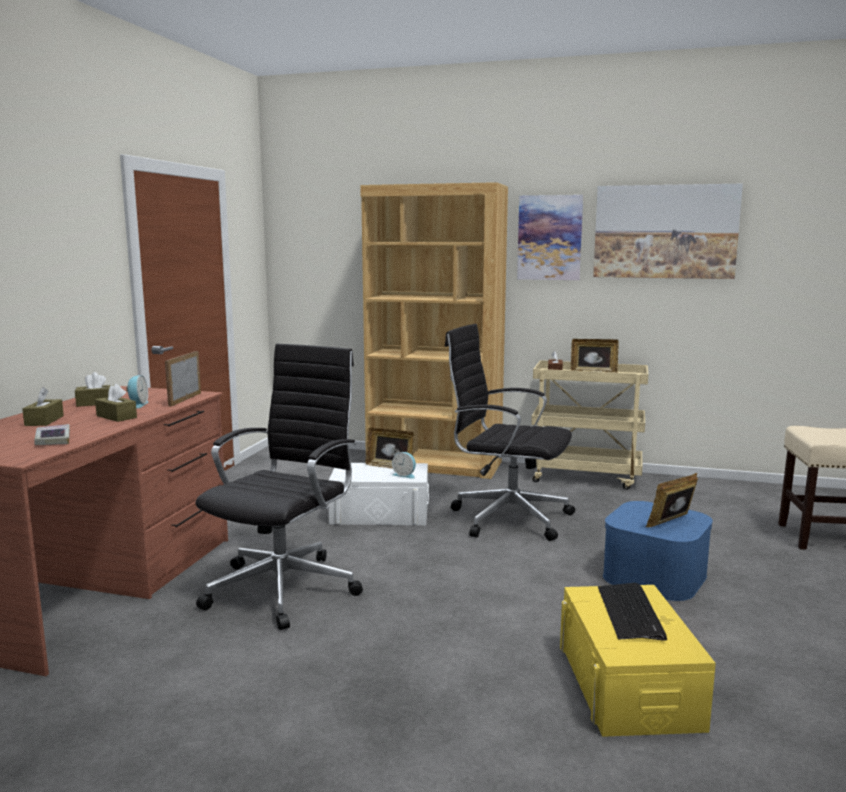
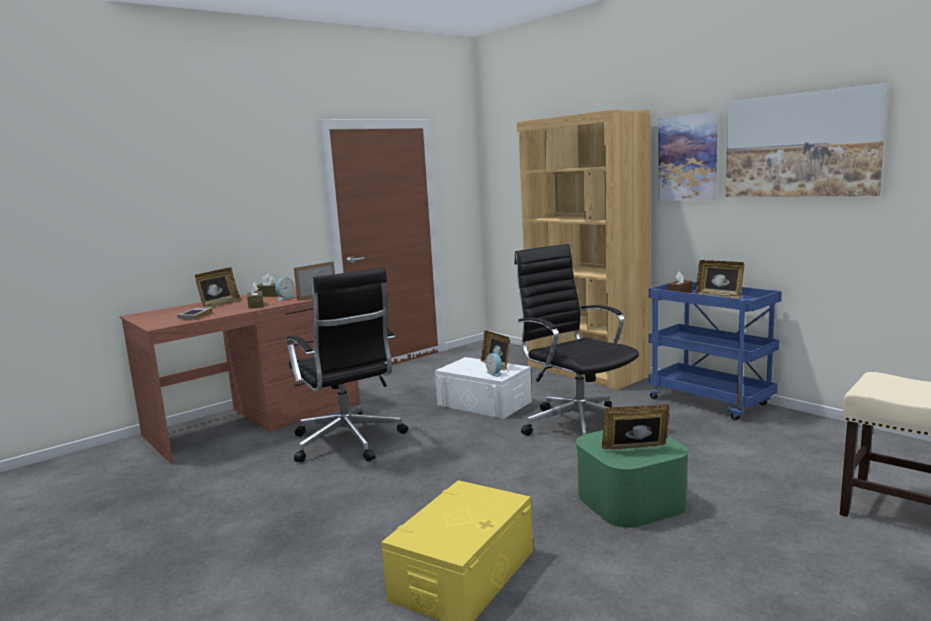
camera: 35 degrees right, 0 degrees up
brown tissue box [22,387,64,426] -> picture frame [195,267,241,308]
black office chair [196,344,363,630] -> black office chair turned 90 degrees clockwise [287,267,408,463]
beige cart [531,360,648,490] -> blue cart [649,282,782,420]
keyboard [598,583,667,641] -> none
blue storage box [603,501,713,601] -> green storage box [576,430,688,528]

